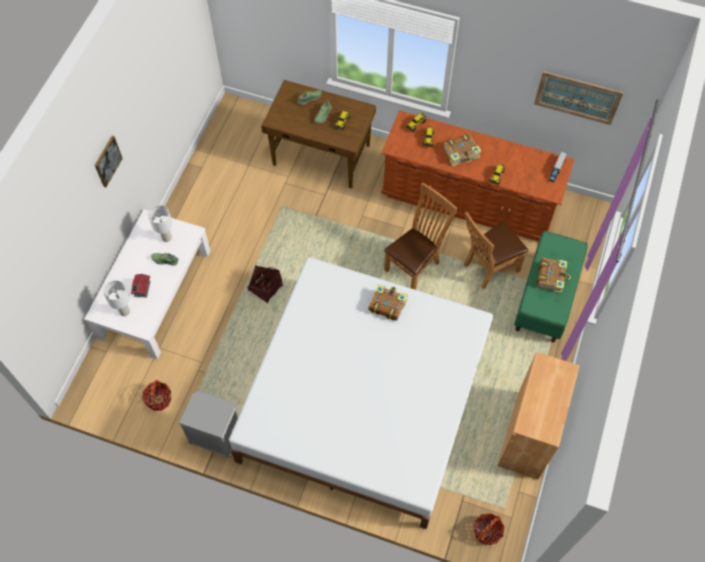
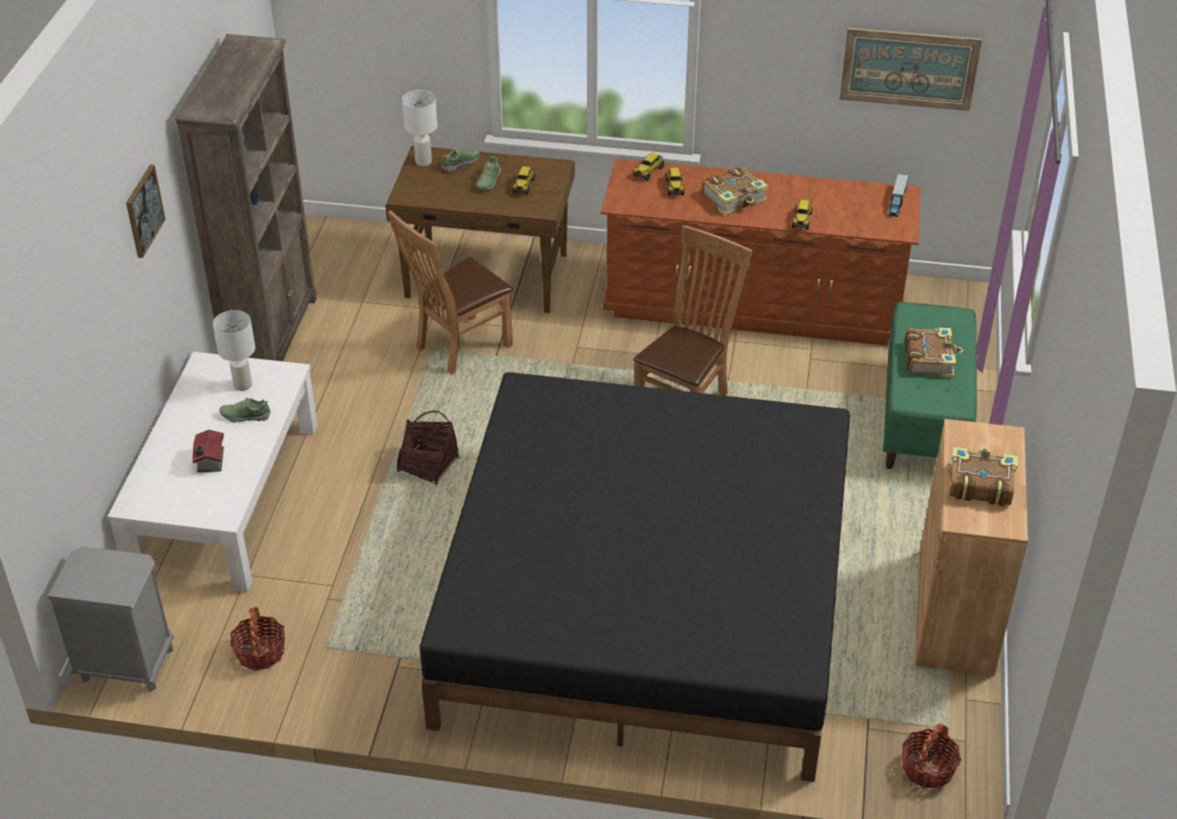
camera: 10 degrees left, 20 degrees down
white table lamp [103,280,130,316] -> white table lamp moved to [402,90,437,166]
grey nightstand [179,391,238,458] -> grey nightstand moved to [47,547,174,692]
white bed [229,257,493,529] -> black bed [420,372,850,782]
book [369,285,408,321] -> book moved to [949,446,1018,506]
brown chair [464,212,528,289] -> brown chair moved to [388,210,513,375]
none -> brown bookcase [175,34,316,361]

